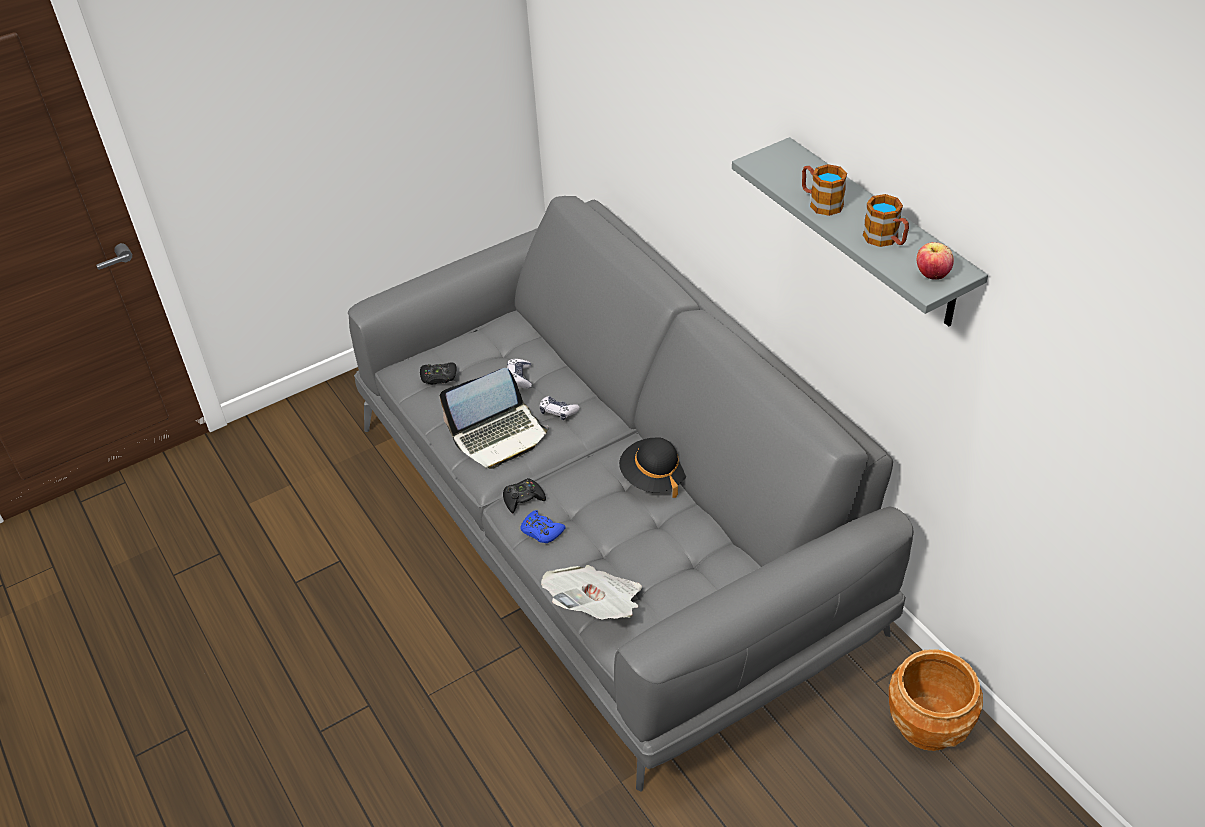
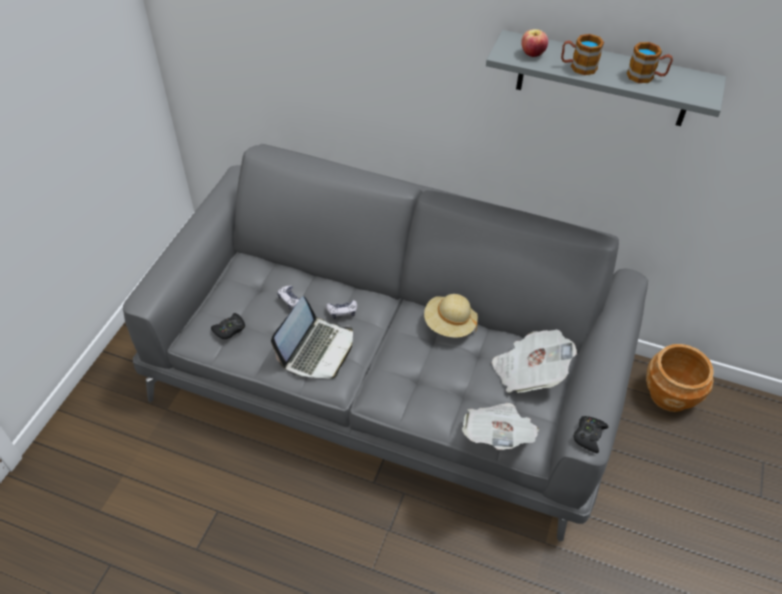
camera: 40 degrees left, 5 degrees up
black game controller [503,478,546,513] -> black game controller moved to [574,416,609,453]
blue game controller [520,510,566,543] -> none
black hat [619,437,686,498] -> beige hat [424,294,478,338]
apple [917,242,954,280] -> apple moved to [521,29,548,57]
none -> newspaper [492,330,577,393]

